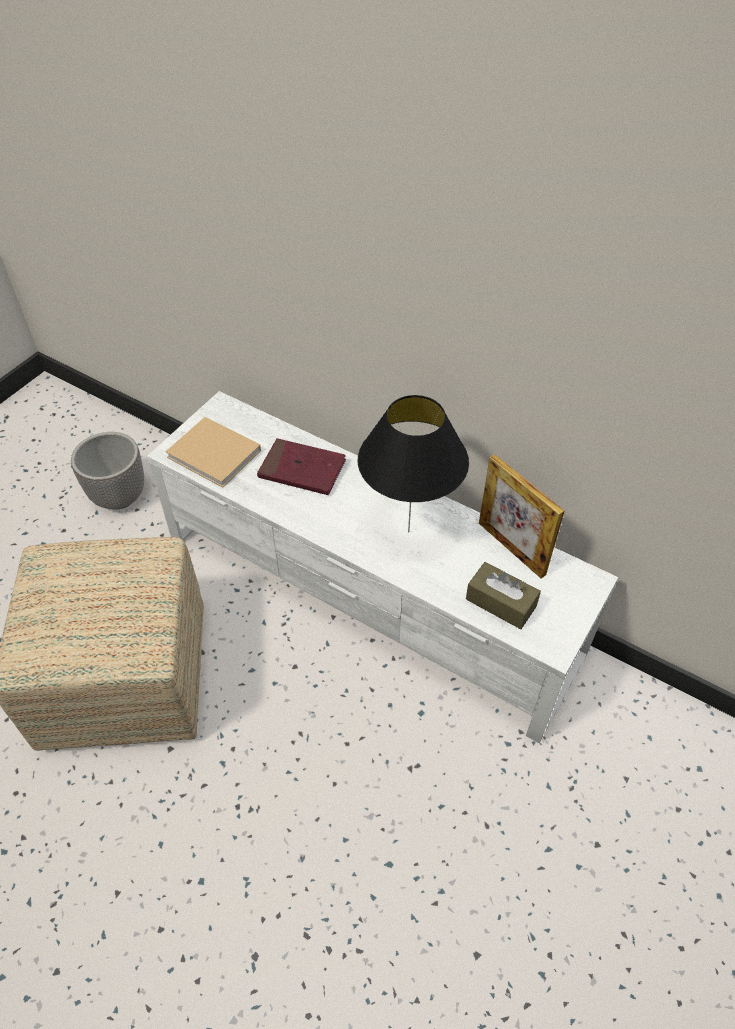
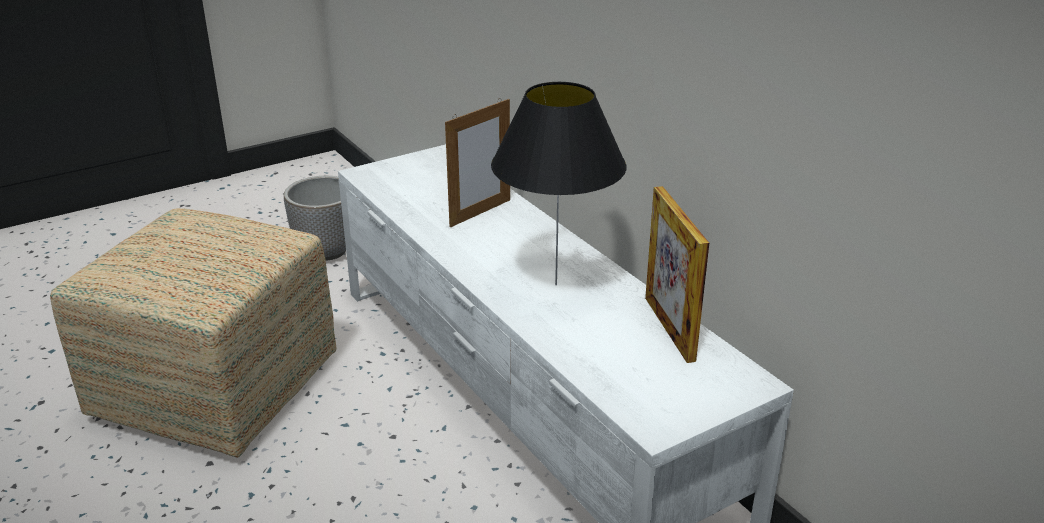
camera: 25 degrees right, 20 degrees down
beige book [166,417,261,488] -> none
red book [257,438,346,495] -> picture frame [445,98,510,228]
brown tissue box [466,562,541,629] -> none

